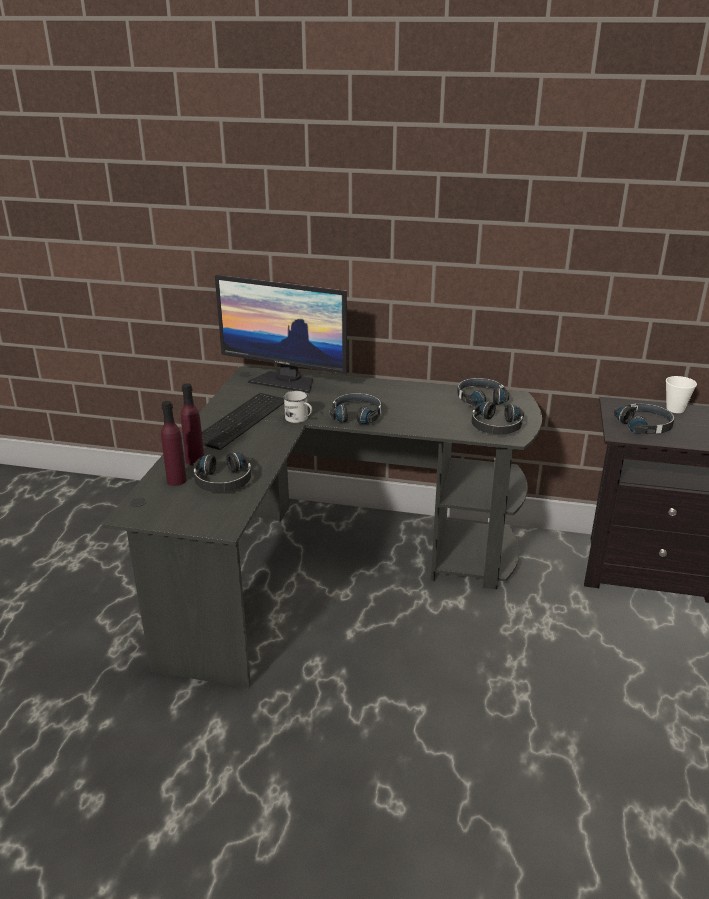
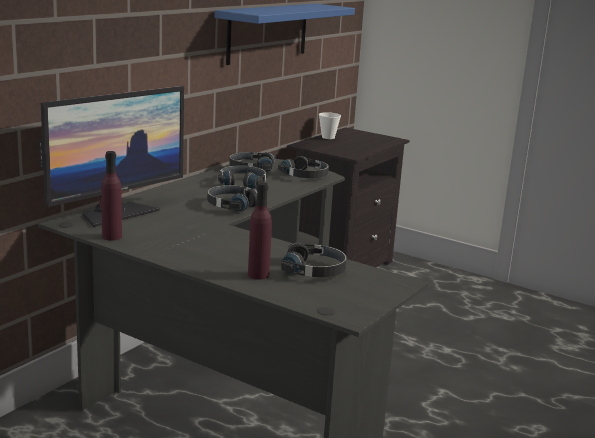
camera: 70 degrees left, 10 degrees down
purple bottle [161,401,187,486] -> purple bottle moved to [101,151,122,241]
keyboard [202,393,284,450] -> none
white mug [283,391,312,423] -> none
black headphones [614,403,675,434] -> black headphones moved to [217,165,266,189]
none -> blue shelf [215,4,355,65]

